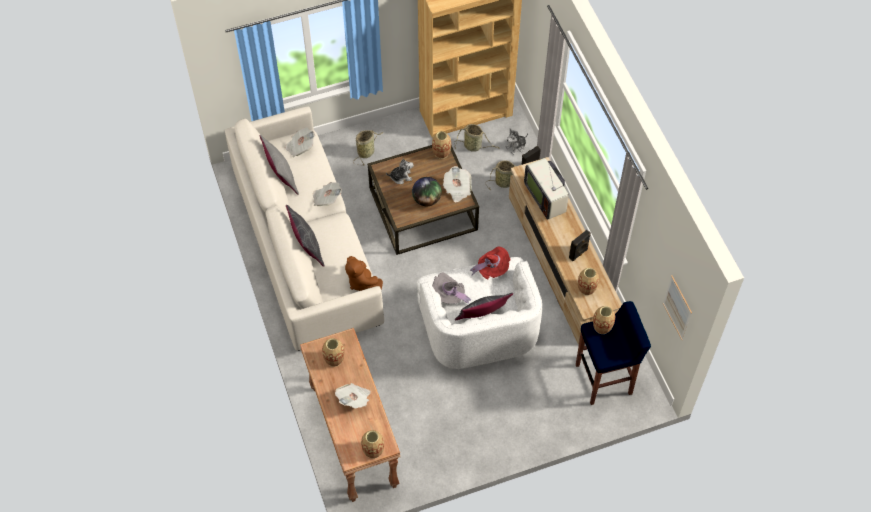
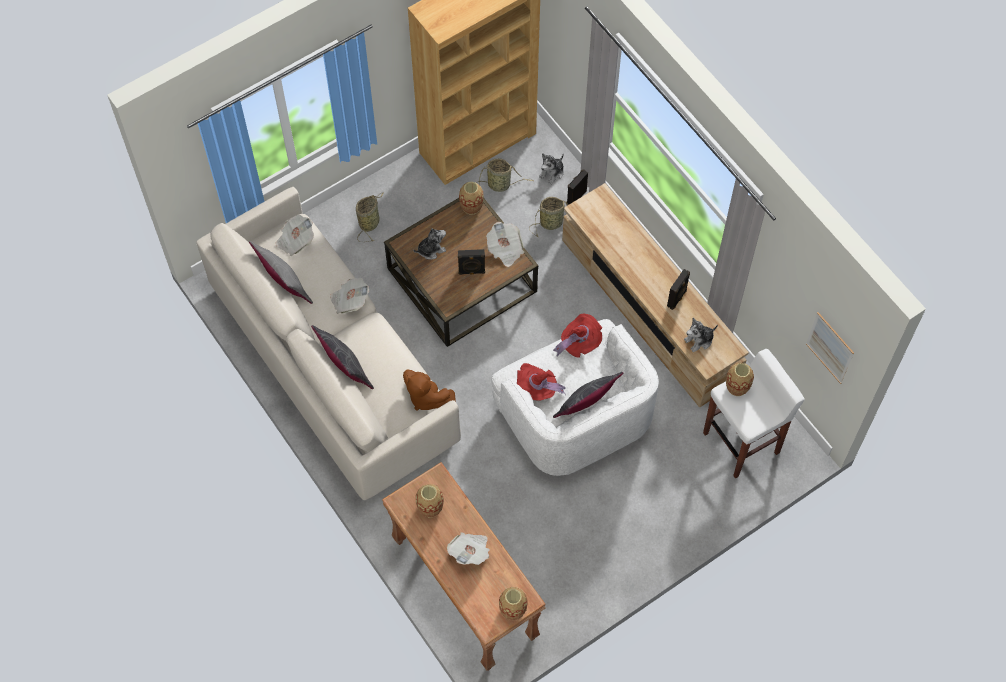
camera: 15 degrees left, 5 degrees up
globe [412,177,442,206] -> black speaker [458,249,485,275]
grey hat [432,273,471,304] -> red hat [517,363,566,401]
television [524,158,569,220] -> none
blue stool [576,301,651,405] -> white stool [703,349,805,479]
vase [578,268,599,295] -> plush toy [684,318,718,352]

